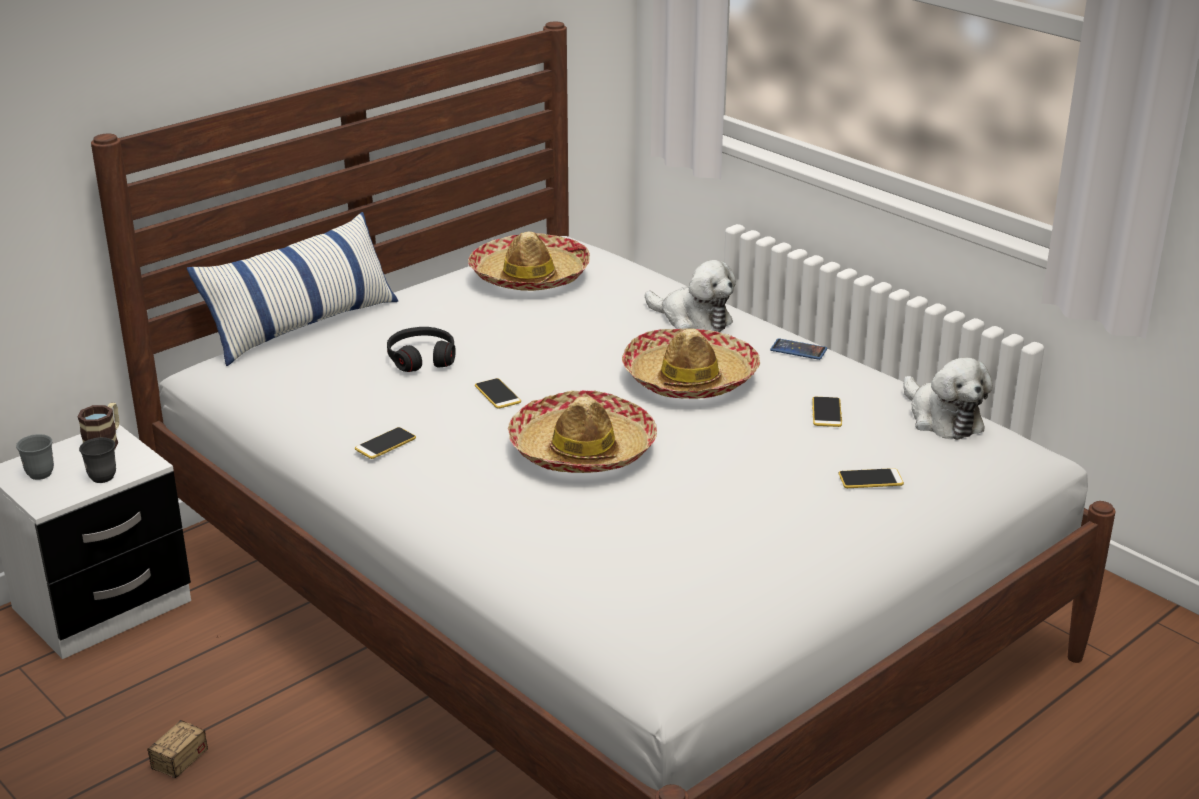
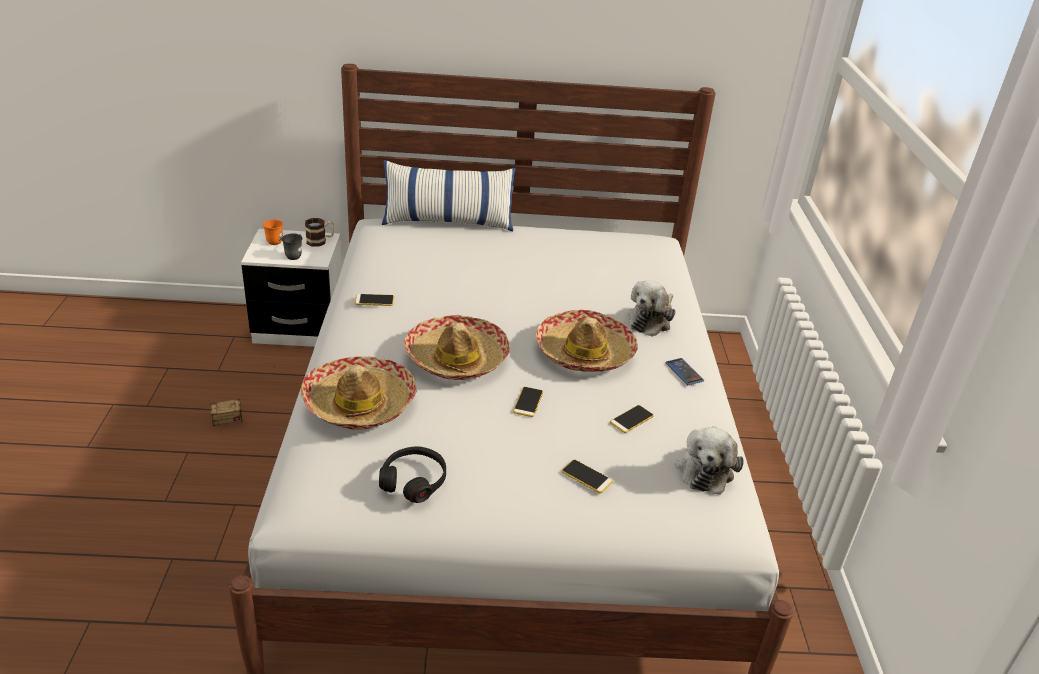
camera: 40 degrees right, 5 degrees up
grey mug [16,434,54,480] -> orange mug [263,219,283,245]
black headphones [387,327,456,372] -> black headphones moved to [379,447,446,503]
hat [468,231,590,291] -> hat moved to [301,356,417,430]
phone [475,378,521,409] -> phone moved to [513,387,543,417]
plush toy [645,260,736,332] -> plush toy turned 45 degrees clockwise [628,280,675,337]

